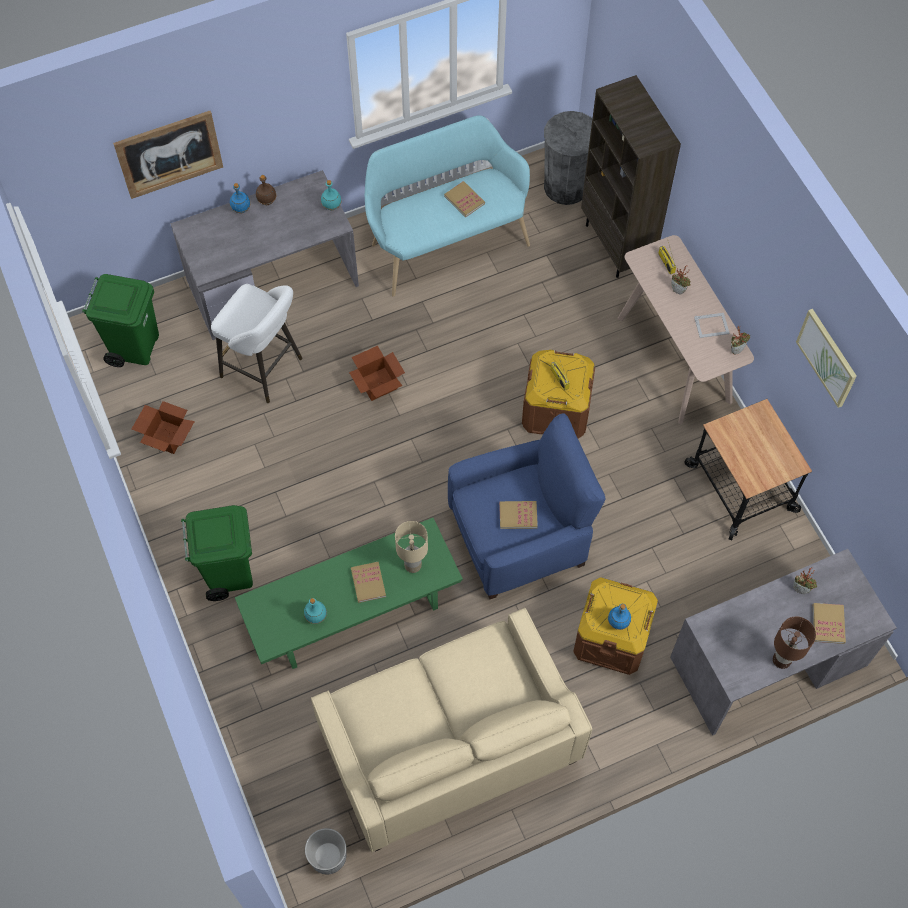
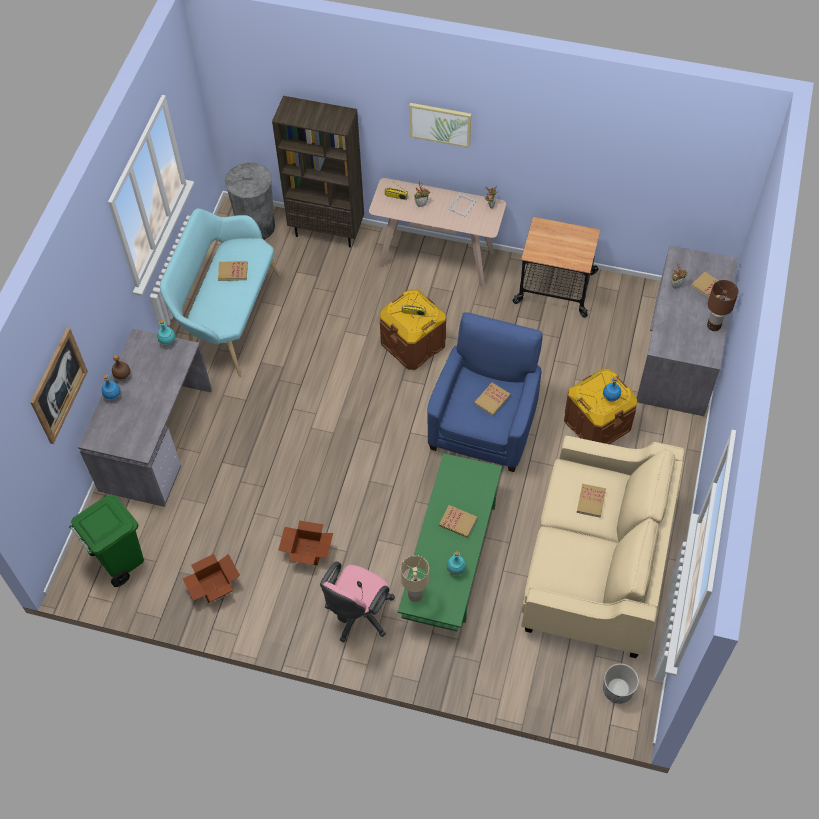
camera: 50 degrees left, 5 degrees down
green trash can [181,505,253,601] -> pink office chair [320,561,395,642]
white stool [211,284,302,403] -> none
cardboard box [349,346,405,401] -> cardboard box moved to [278,521,333,566]
beige table lamp [395,521,428,573] -> beige table lamp moved to [401,555,429,602]
picture [796,309,857,408] -> picture moved to [409,103,471,148]
none -> book [577,484,606,518]

